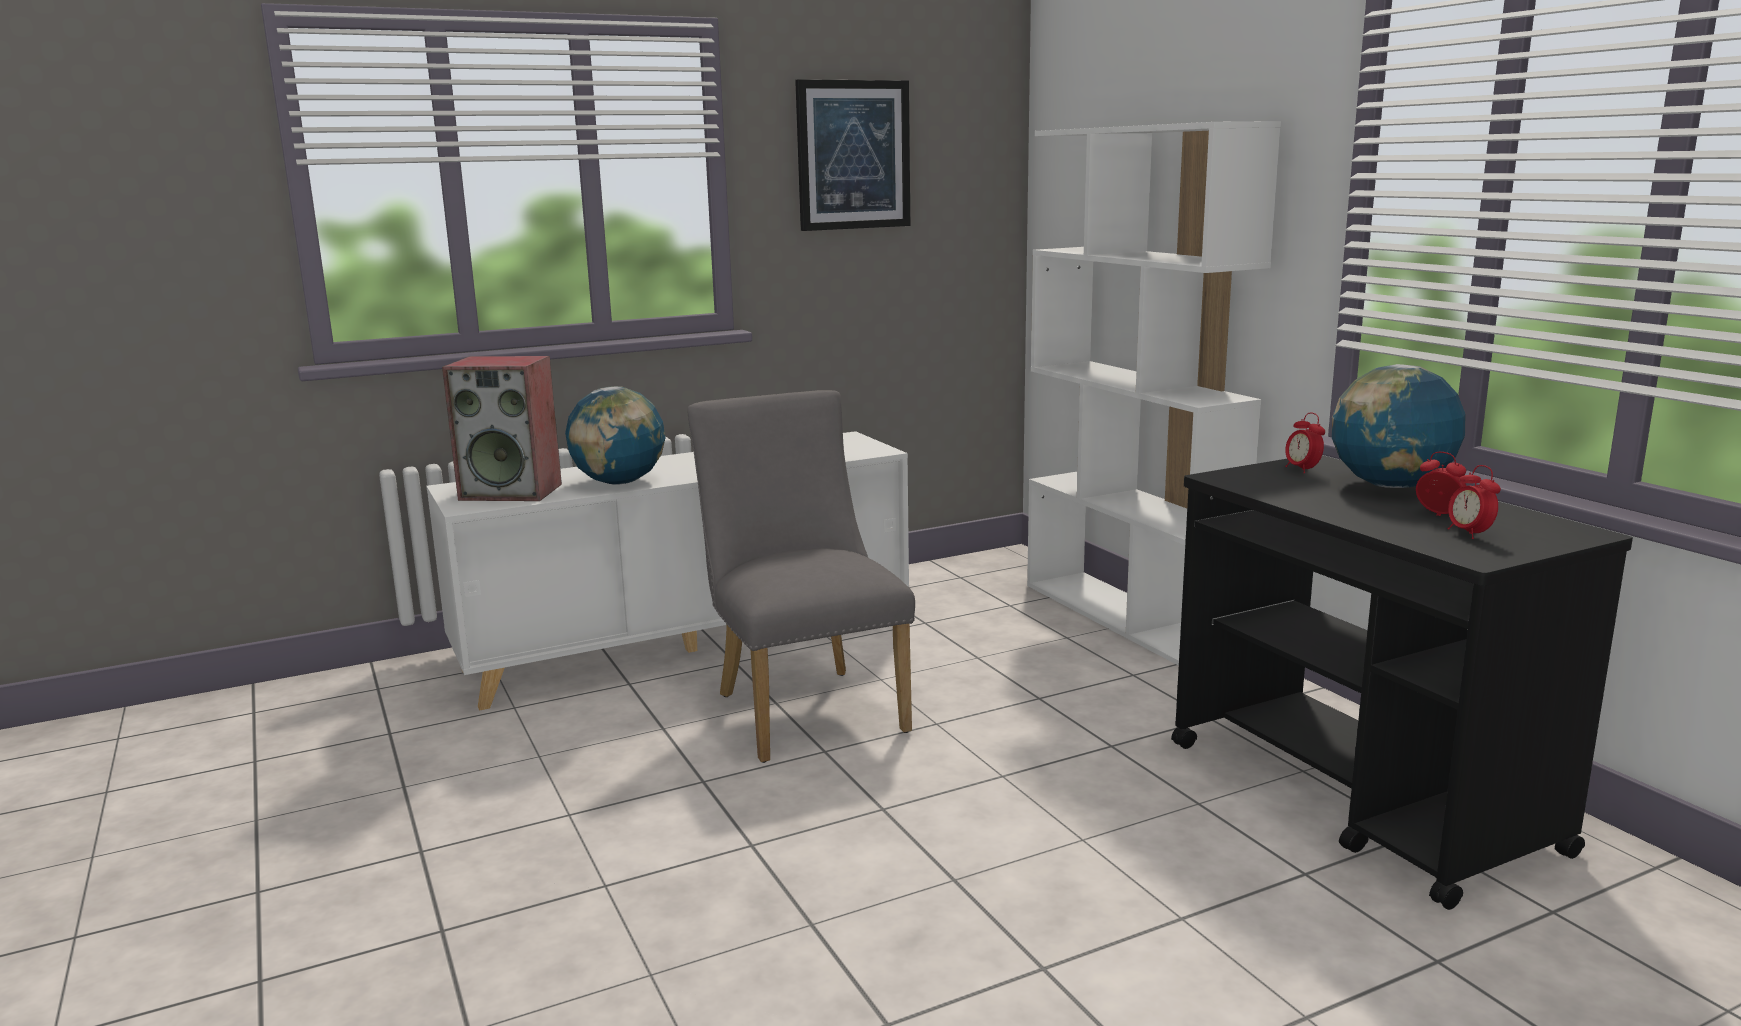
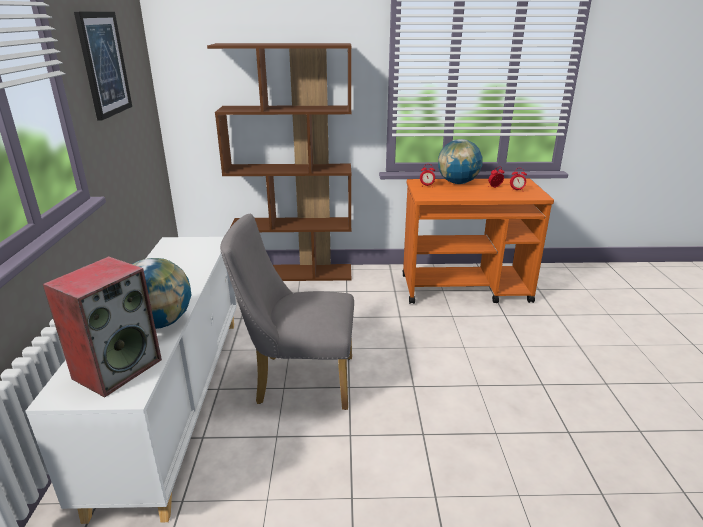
camera: 65 degrees left, 10 degrees up
white bookcase [1027,121,1281,666] -> brown bookcase [207,43,351,281]
black cart [1171,455,1633,910] -> orange cart [403,178,554,304]

